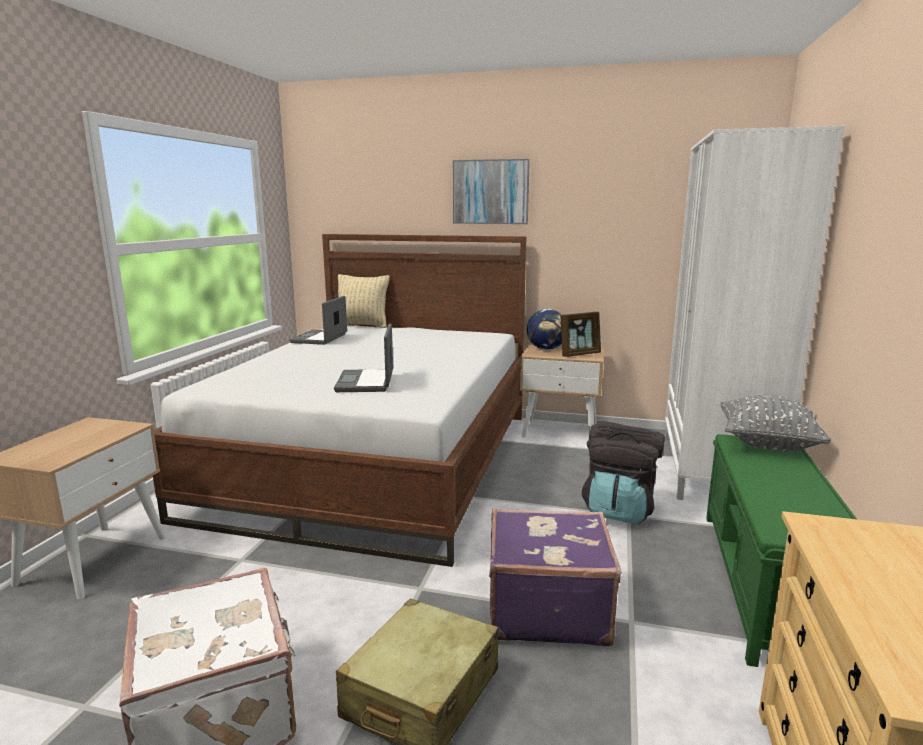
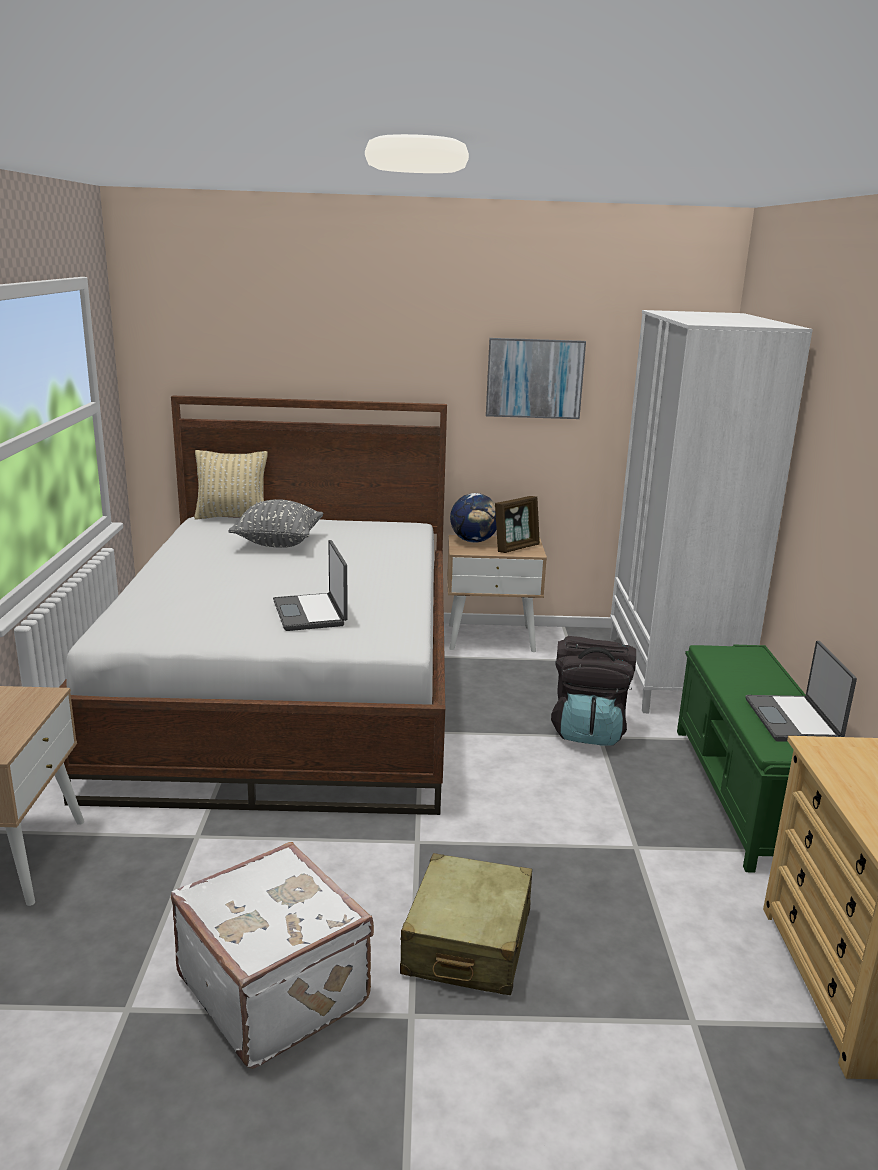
camera: 15 degrees left, 5 degrees up
laptop [290,296,347,345] -> laptop moved to [745,641,857,742]
picture [453,159,530,224] -> picture moved to [486,338,586,419]
purple suitcase [489,508,621,646] -> none
grey pillow [721,395,831,451] -> grey pillow moved to [228,499,323,548]

